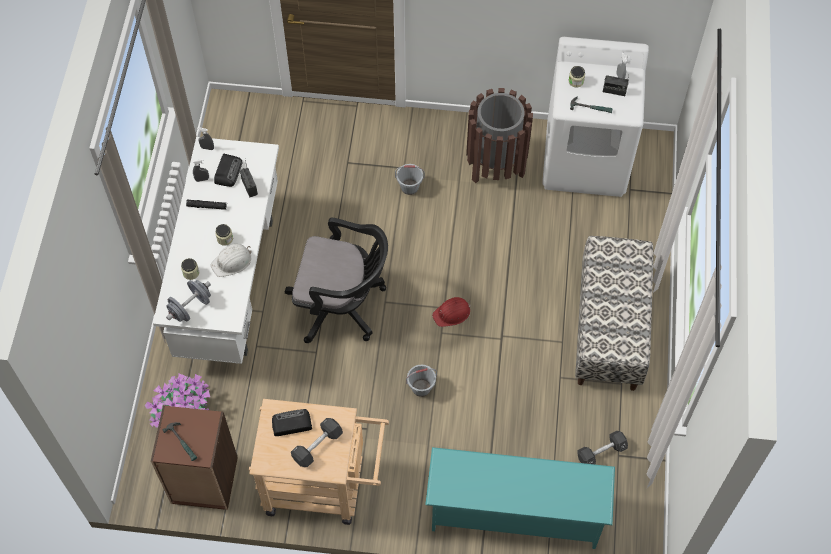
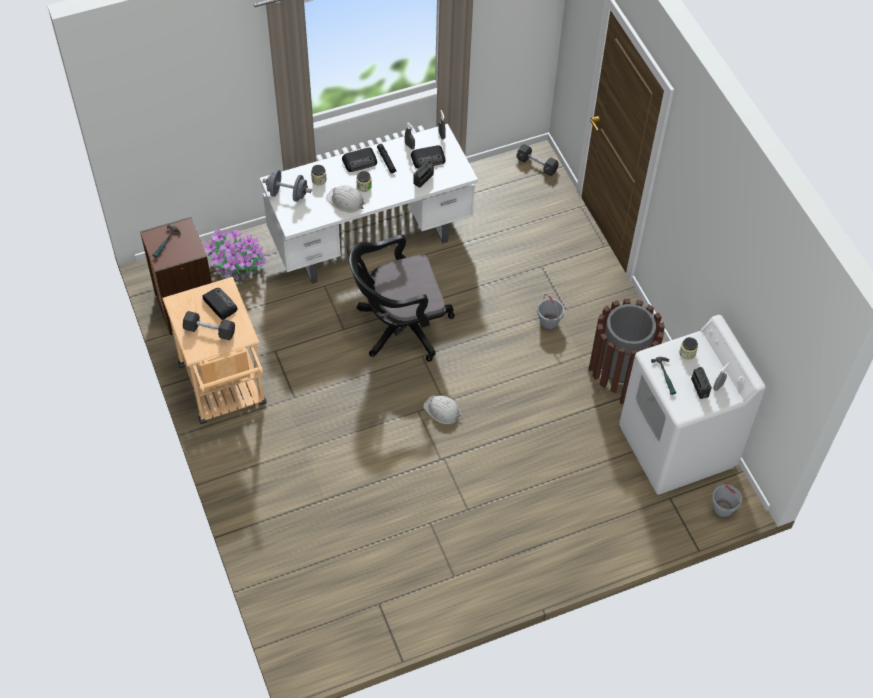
camera: 60 degrees right, 5 degrees down
black office chair [285,218,388,343] -> black office chair turned 90 degrees clockwise [349,235,455,362]
grey bucket [406,365,437,397] -> grey bucket moved to [712,483,742,518]
turquoise shoe rack [425,447,615,549] -> none
red hard hat [432,297,471,327] -> white hard hat [423,395,462,424]
bench [575,236,654,391] -> none
black dumbbell [578,431,628,465] -> black dumbbell moved to [516,144,559,176]
none -> radio [342,147,377,172]

